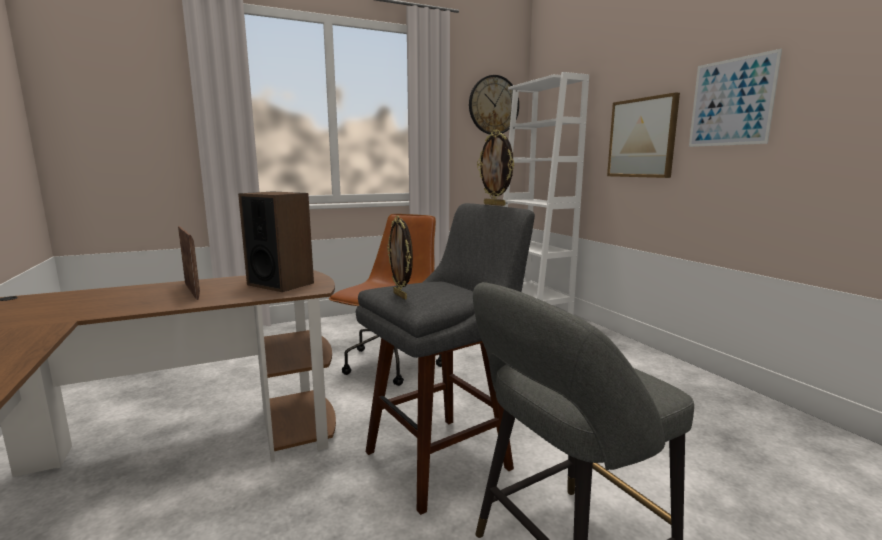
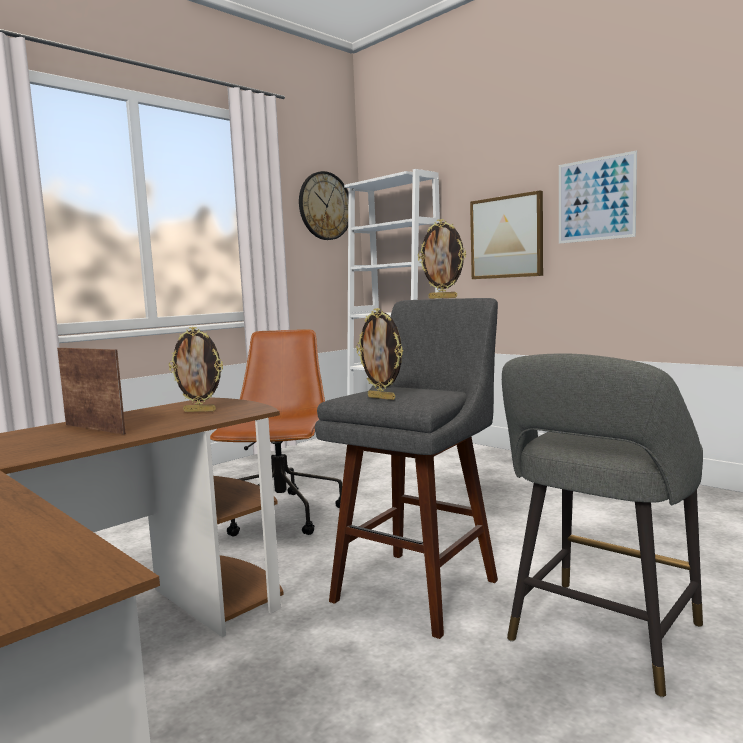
camera: 20 degrees left, 5 degrees down
speaker [238,191,314,292] -> picture frame [169,327,223,412]

